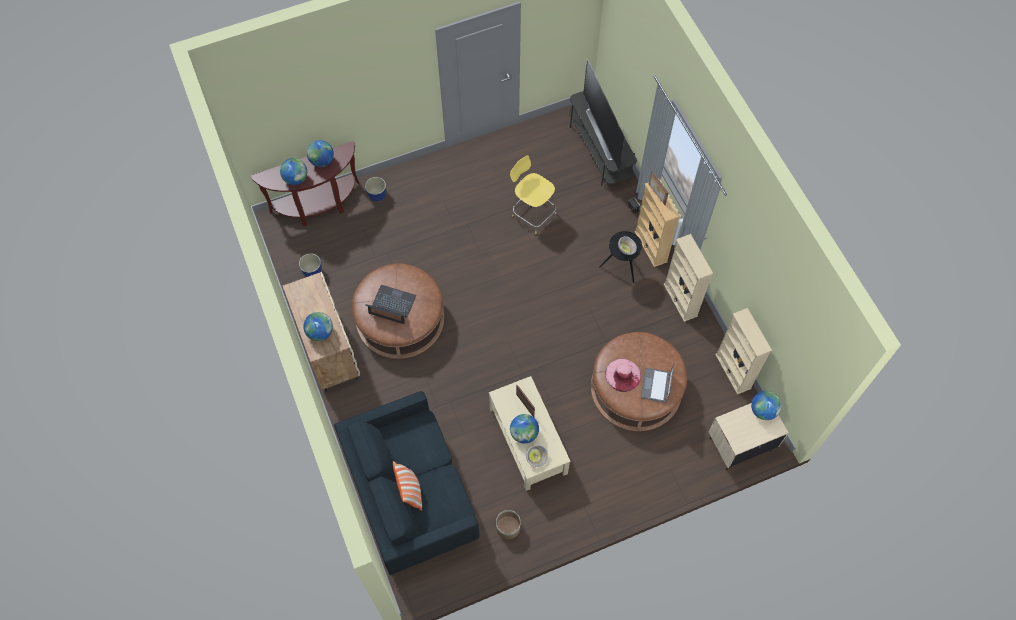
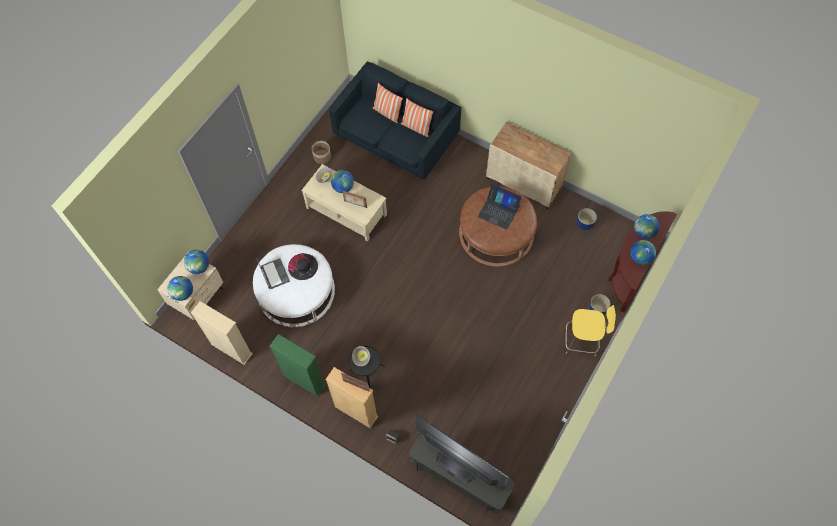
camera: 145 degrees right, 0 degrees up
globe [303,312,333,341] -> globe moved to [184,250,209,274]
laptop [365,285,416,324] -> laptop turned 45 degrees clockwise [478,184,522,230]
yellow stool [510,155,556,234] -> yellow stool moved to [565,305,616,356]
brown ottoman [591,332,687,431] -> white ottoman [253,244,335,327]
pink hat [605,359,641,392] -> black hat [288,253,318,280]
beige bookcase [664,234,713,322] -> green bookcase [269,334,326,397]
none -> pillow [401,98,434,137]

